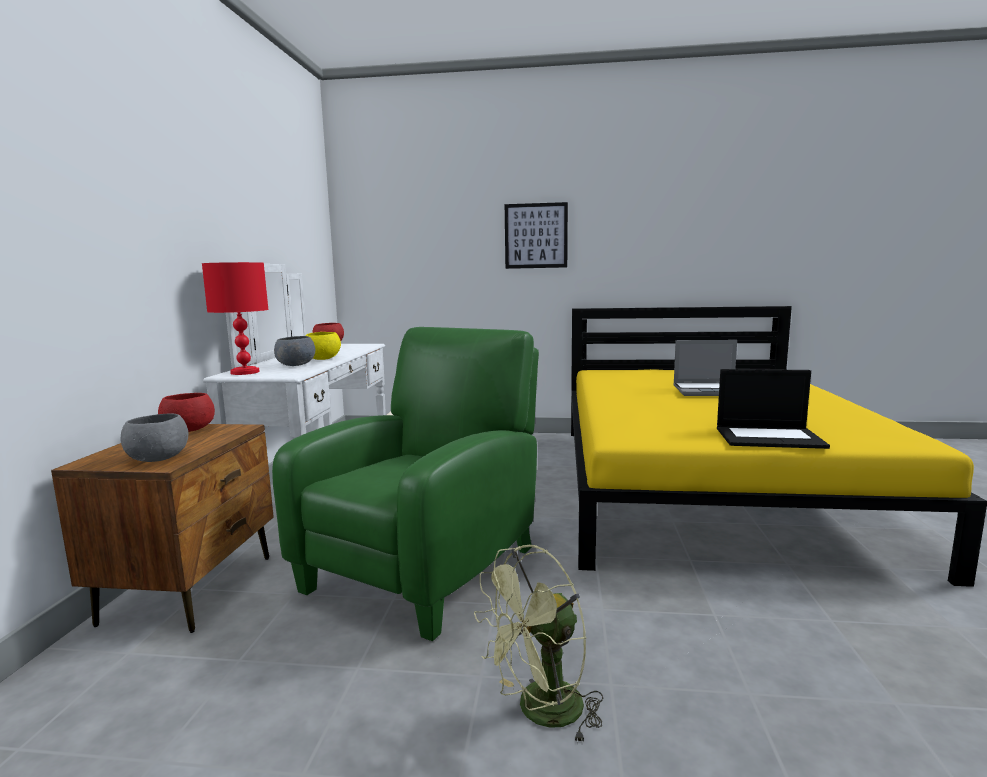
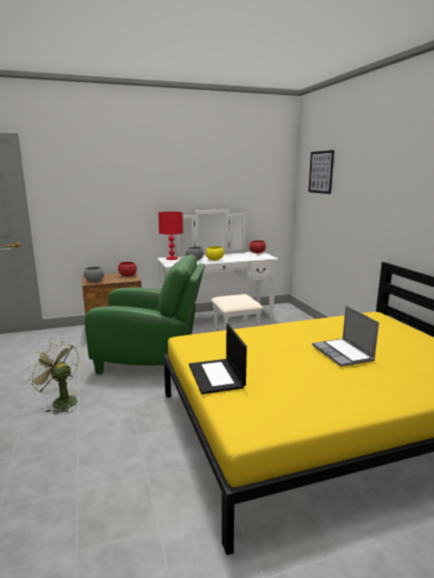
camera: 65 degrees right, 5 degrees up
picture [505,202,568,269] -> picture moved to [308,150,334,194]

